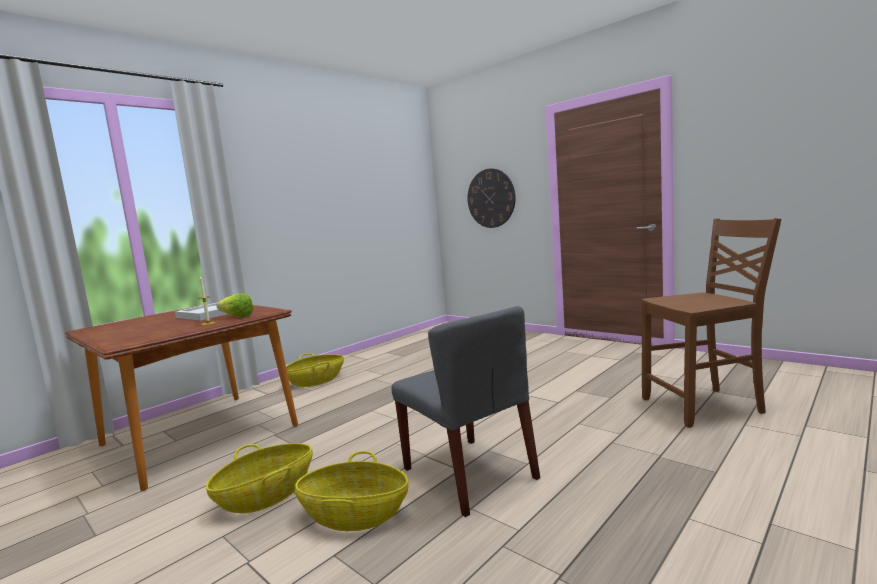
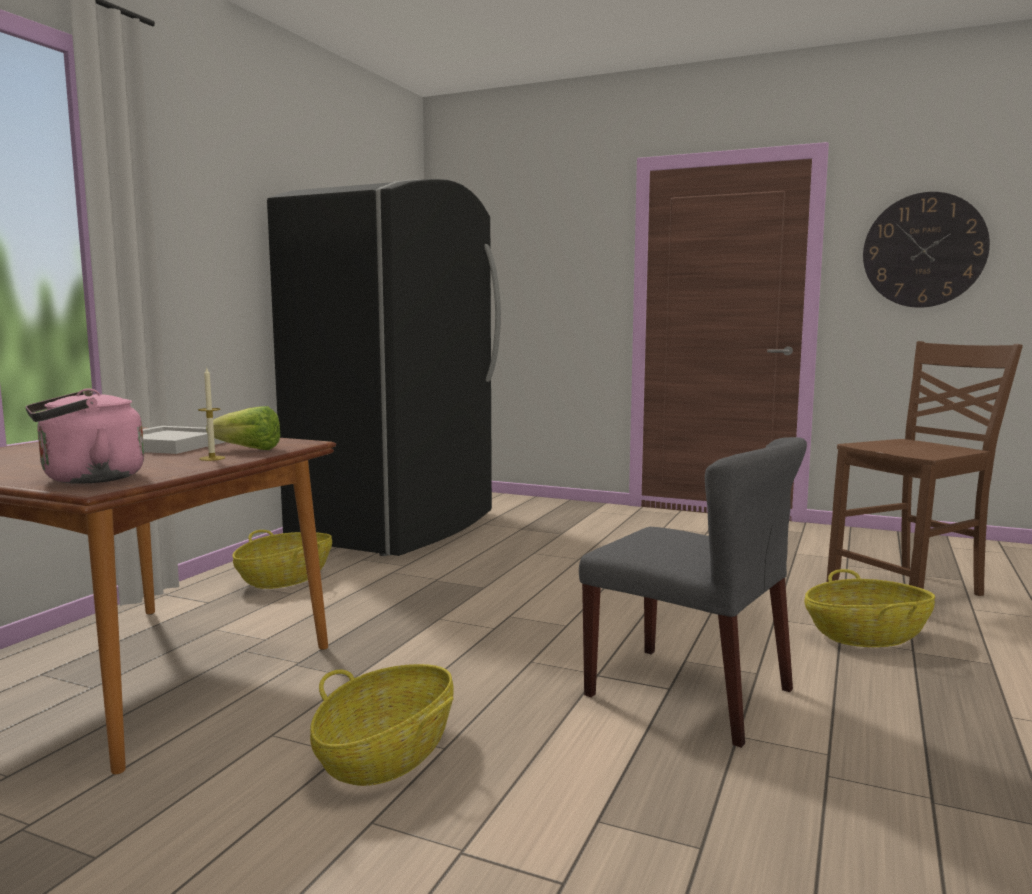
camera: 20 degrees left, 0 degrees up
basket [295,451,408,531] -> basket moved to [804,569,935,647]
wall clock [468,169,516,228] -> wall clock moved to [863,192,990,308]
none -> pink kettle [26,388,144,484]
none -> black fridge [267,179,501,556]

